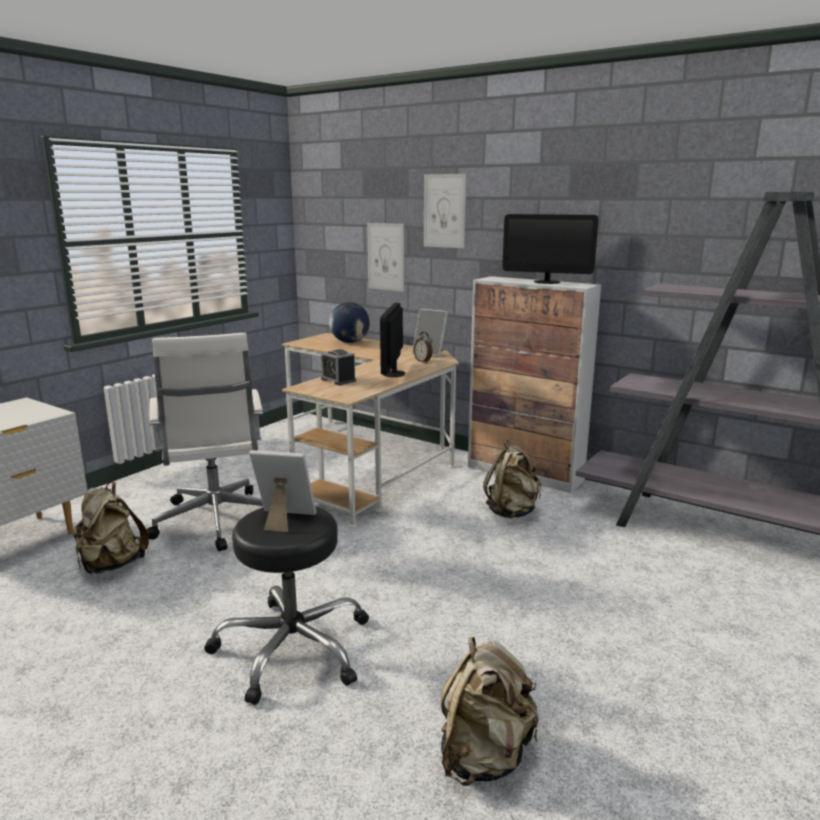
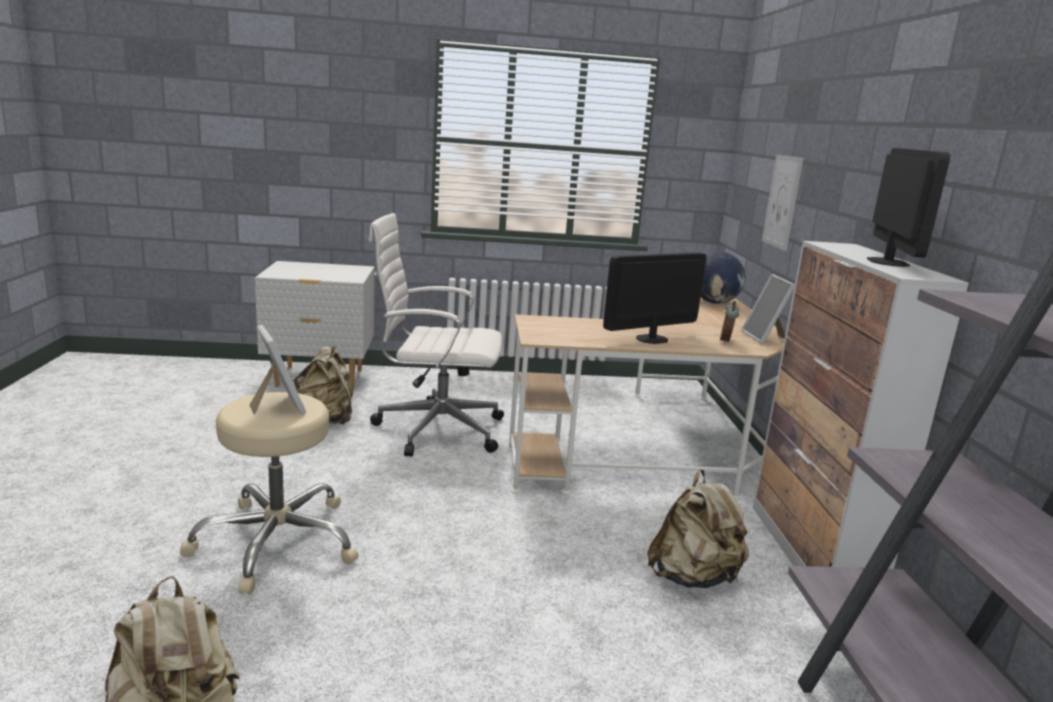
camera: 50 degrees right, 0 degrees up
white office chair [147,333,263,551] -> white office chair turned 60 degrees clockwise [369,213,504,457]
black stool [204,506,369,705] -> beige stool [180,392,359,594]
alarm clock [321,349,356,385] -> none
picture [424,174,466,248] -> none
monitor [503,214,599,284] -> monitor turned 150 degrees counterclockwise [867,148,950,267]

